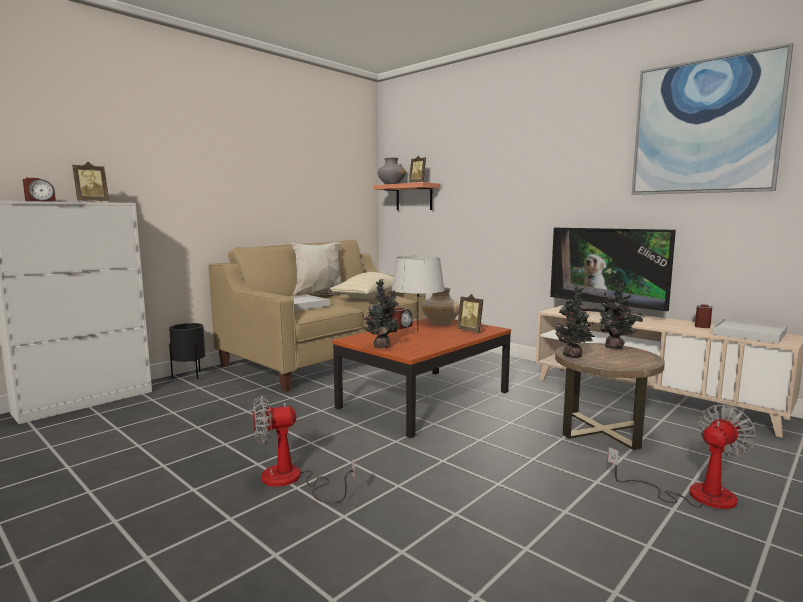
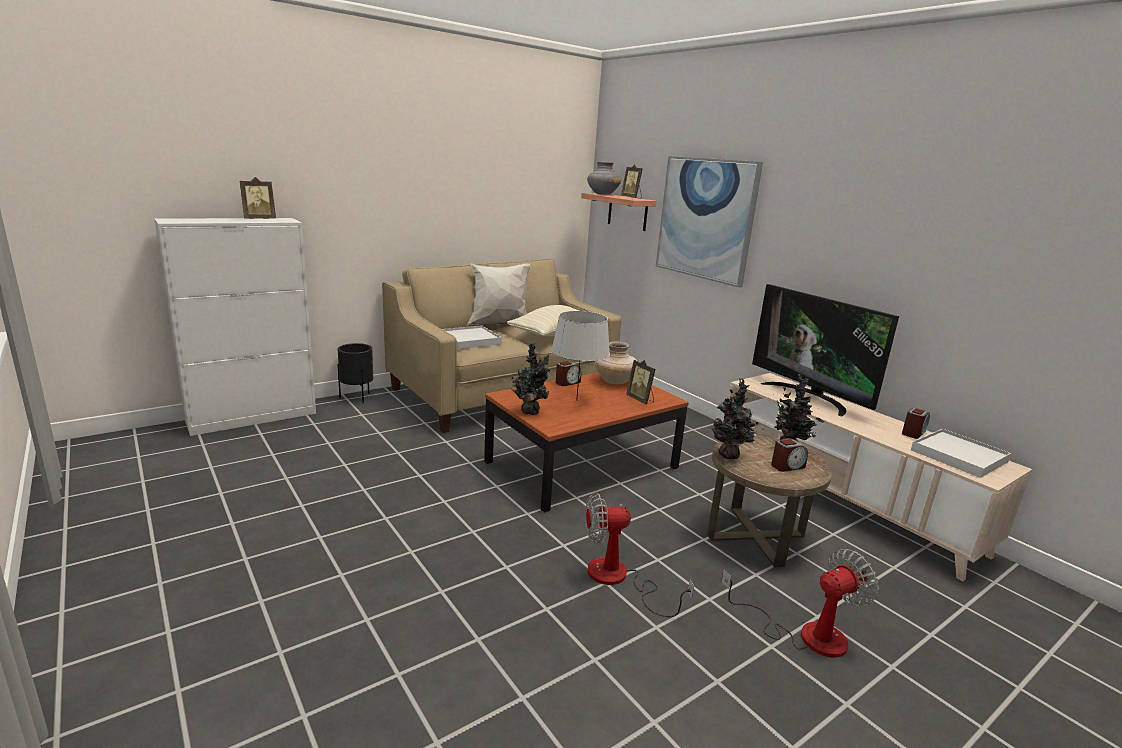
camera: 10 degrees right, 10 degrees up
alarm clock [23,178,56,202] -> alarm clock moved to [771,439,808,472]
fan [253,396,355,503] -> fan moved to [586,493,694,617]
picture [631,43,793,195] -> picture moved to [656,156,763,288]

